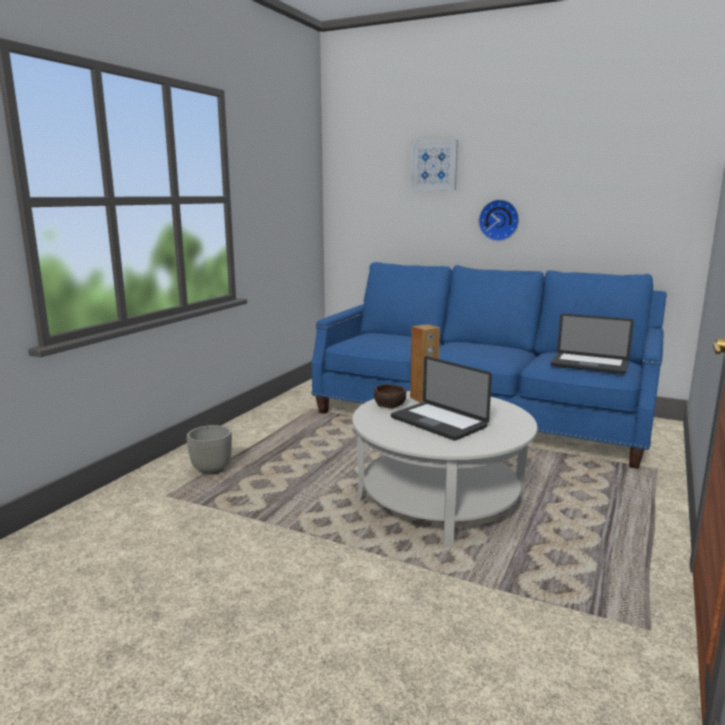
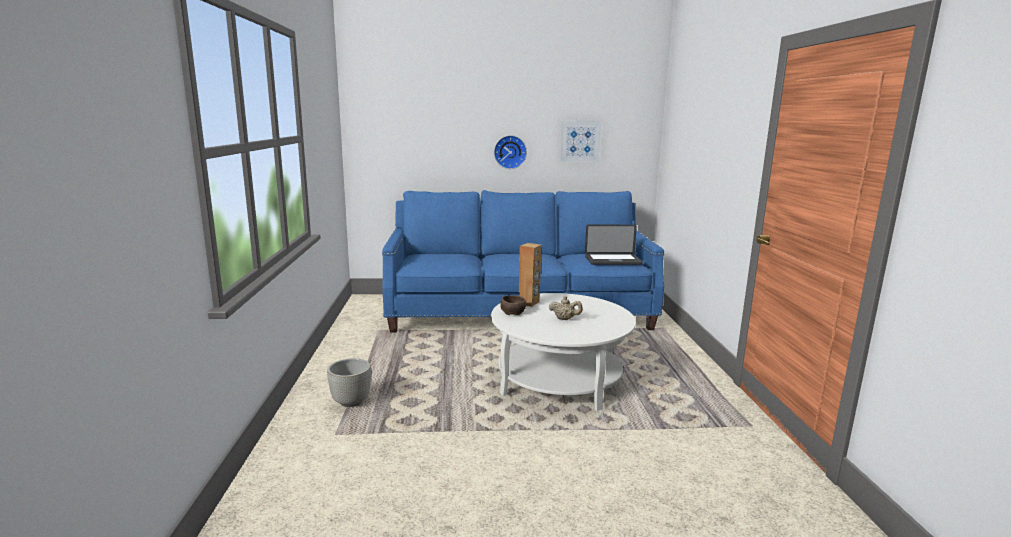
camera: 30 degrees left, 0 degrees up
laptop [391,356,492,441] -> beige teapot [549,296,583,320]
picture [411,140,458,190] -> picture moved to [560,121,601,162]

